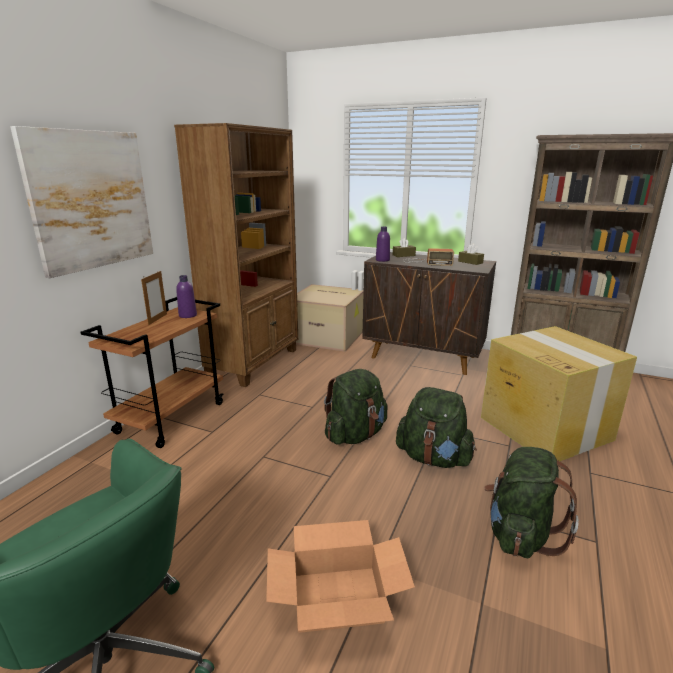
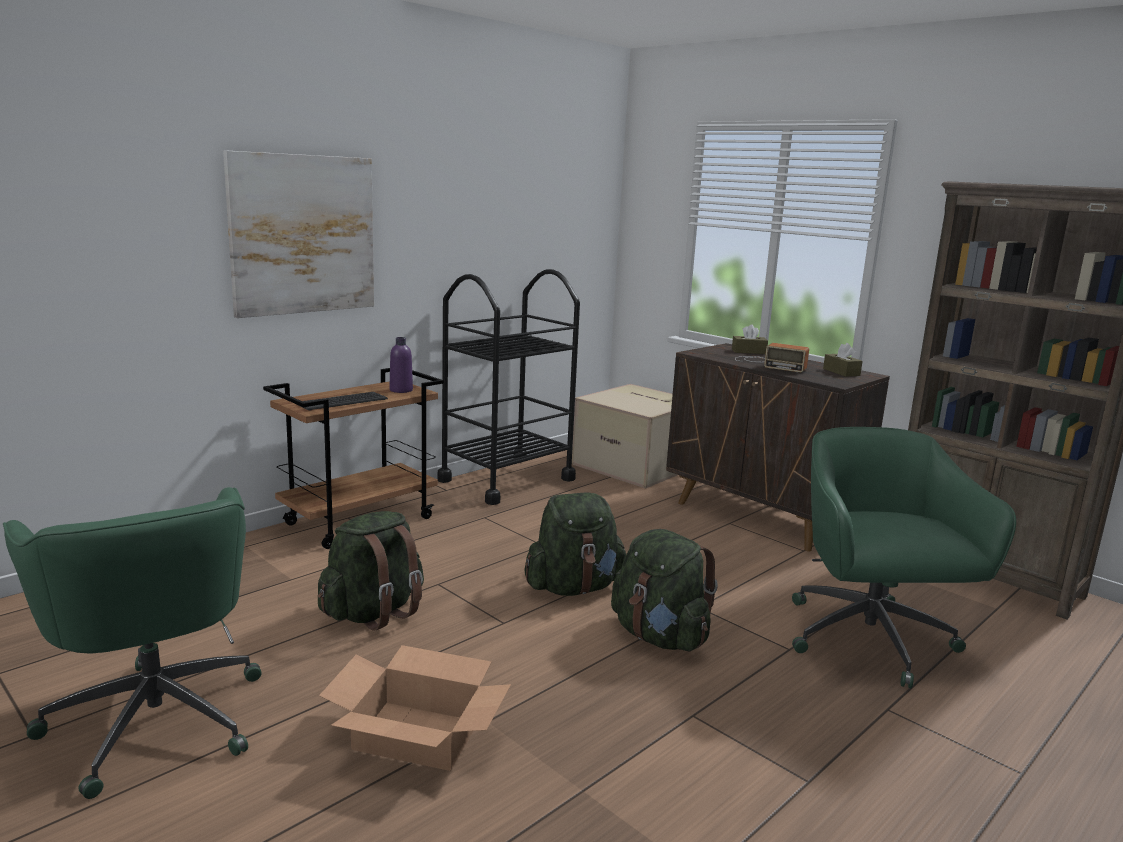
camera: 20 degrees right, 5 degrees down
picture frame [141,271,167,325] -> none
brown bookcase [174,123,298,387] -> black cart [437,269,580,505]
purple bottle [376,227,390,262] -> none
cardboard box [481,326,637,461] -> green office chair [792,427,1016,688]
green backpack [484,447,579,558] -> green backpack moved to [318,511,424,631]
none -> keyboard [296,392,388,410]

